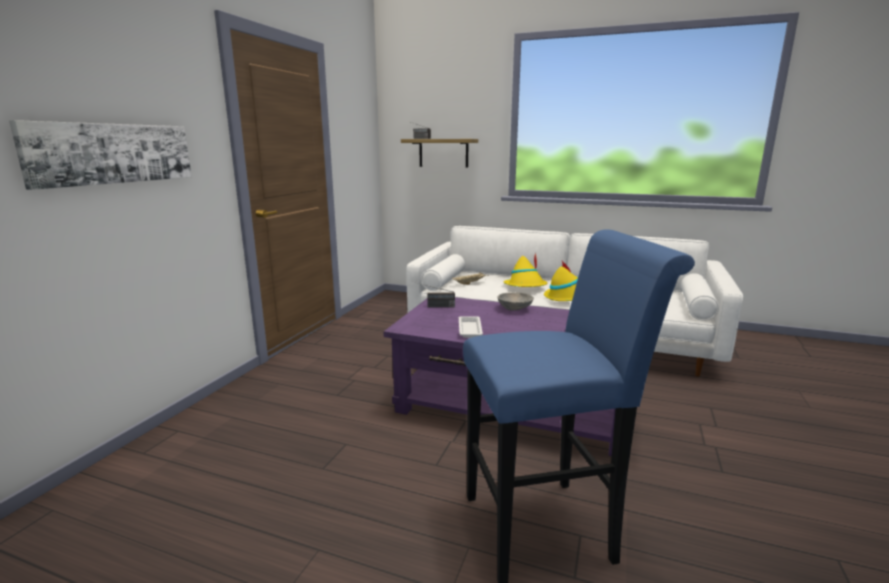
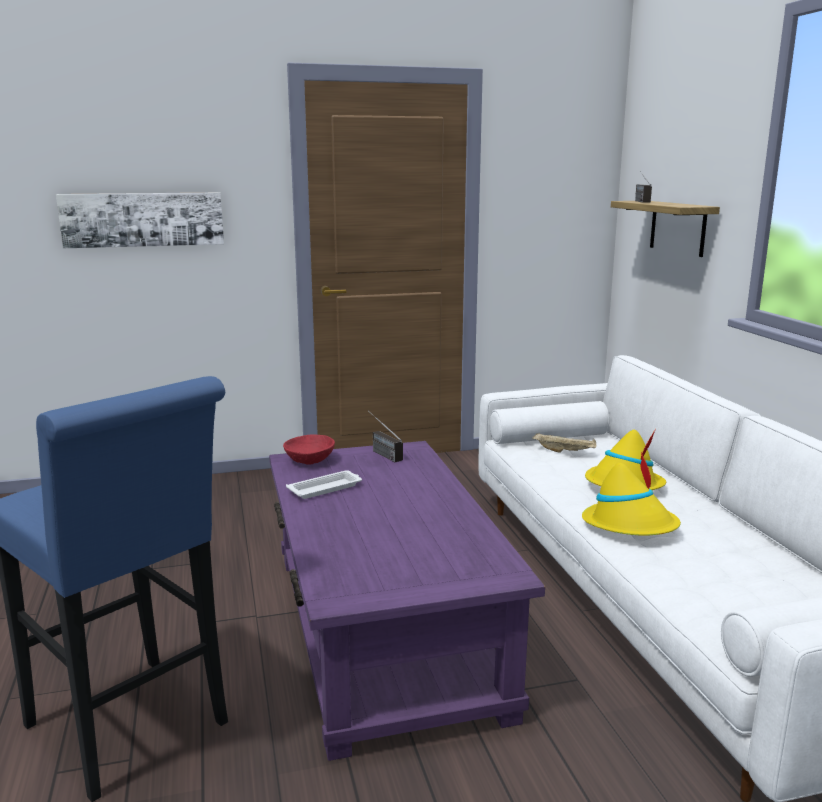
camera: 55 degrees right, 0 degrees up
grey bowl [497,292,534,311] -> none
none -> red bowl [283,434,335,465]

